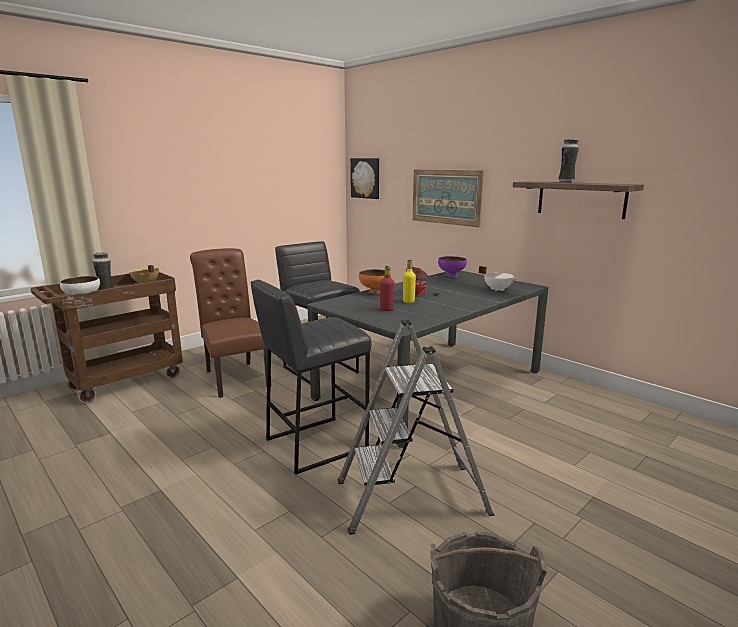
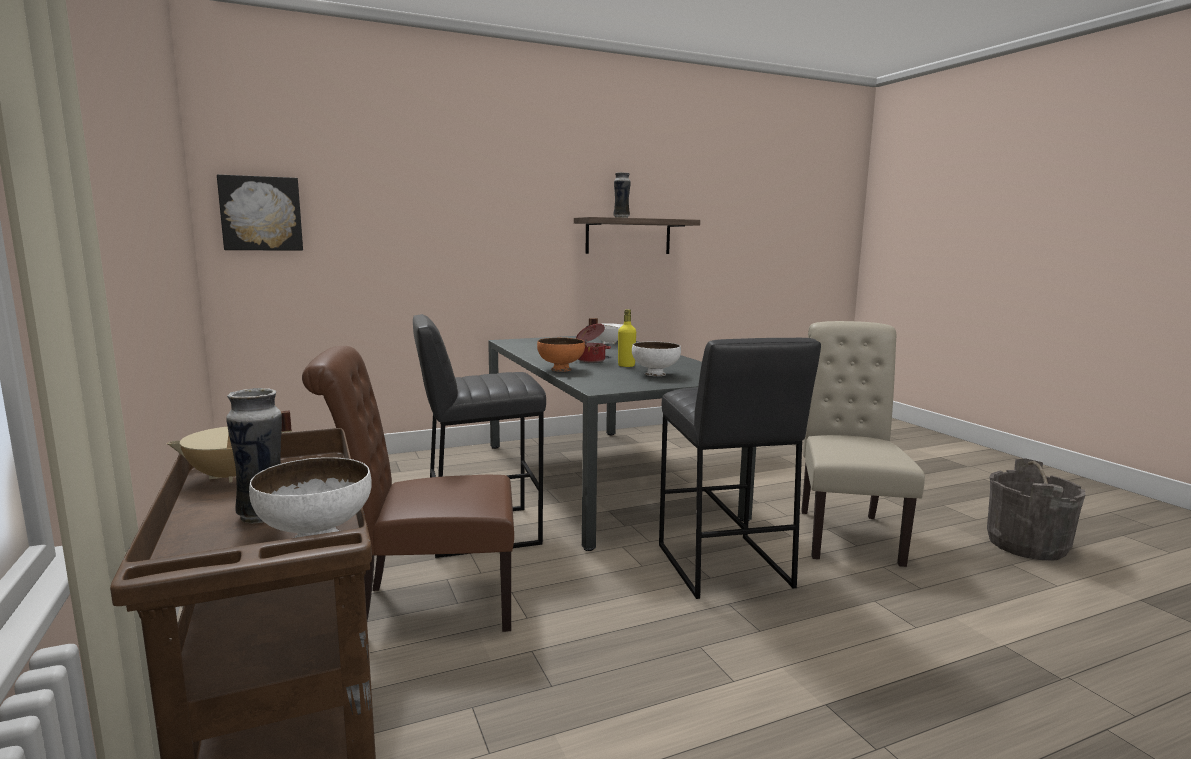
camera: 70 degrees left, 5 degrees down
grey step ladder [338,320,495,535] -> beige chair [801,321,925,567]
red bottle [380,265,395,311] -> white bowl [632,342,681,376]
picture [413,169,484,227] -> none
purple bowl [438,256,467,277] -> none

